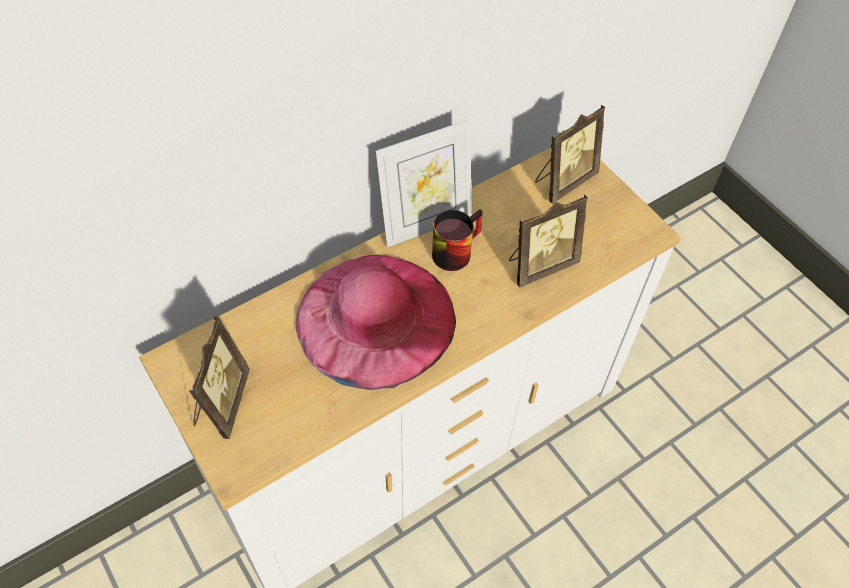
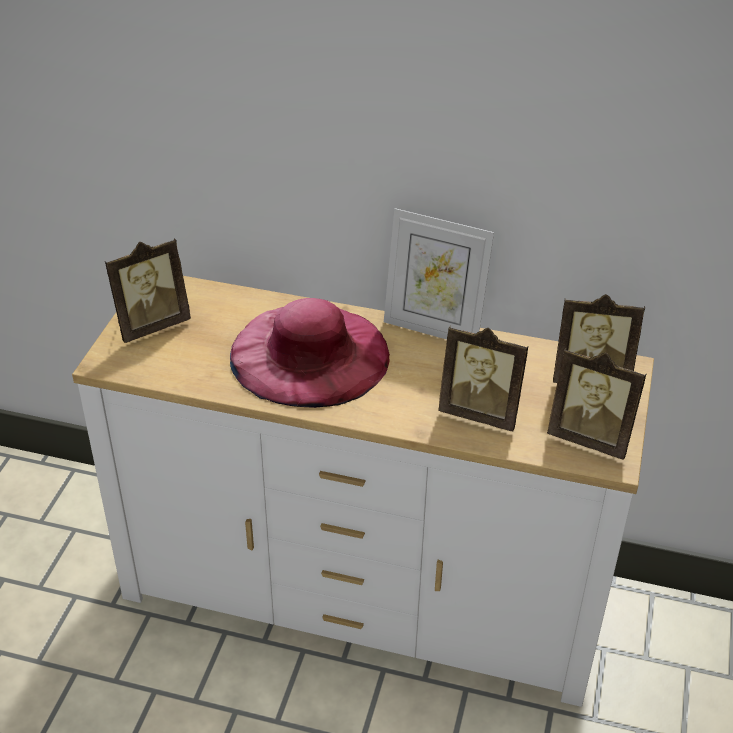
camera: 50 degrees right, 15 degrees down
mug [432,209,483,271] -> none
none -> picture frame [547,348,647,460]

